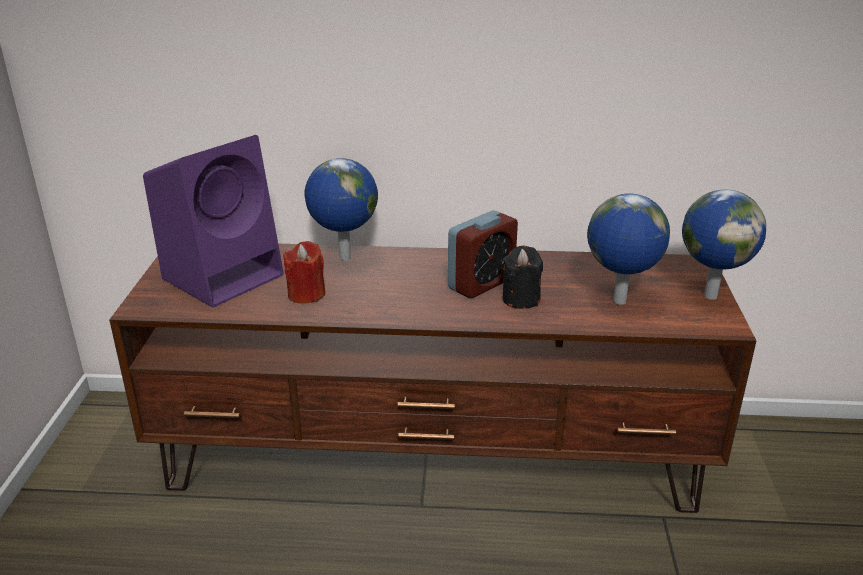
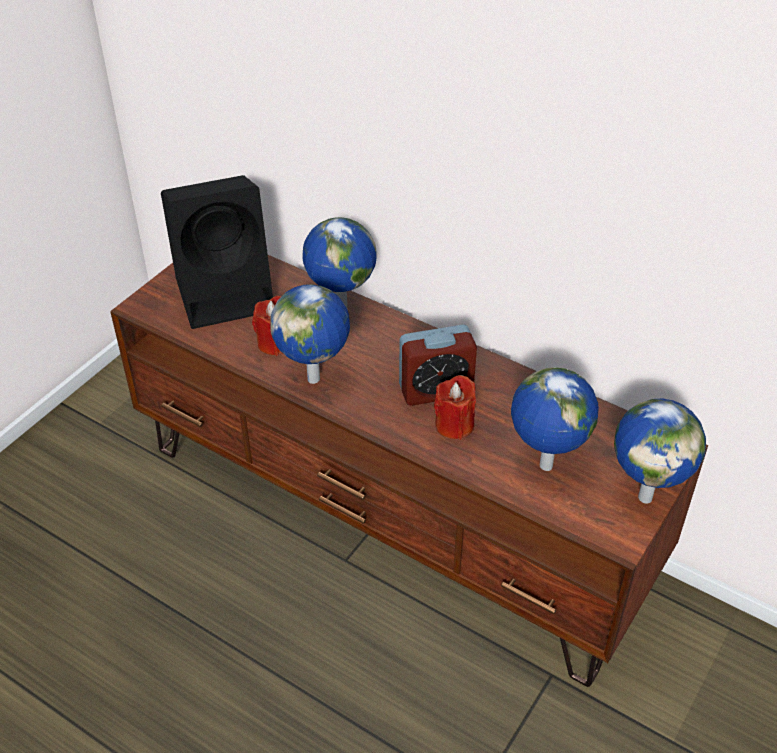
camera: 30 degrees right, 15 degrees up
purple speaker [143,135,284,308] -> black speaker [161,175,273,329]
black candle [503,245,543,309] -> red candle [434,375,476,440]
none -> globe [270,284,350,384]

